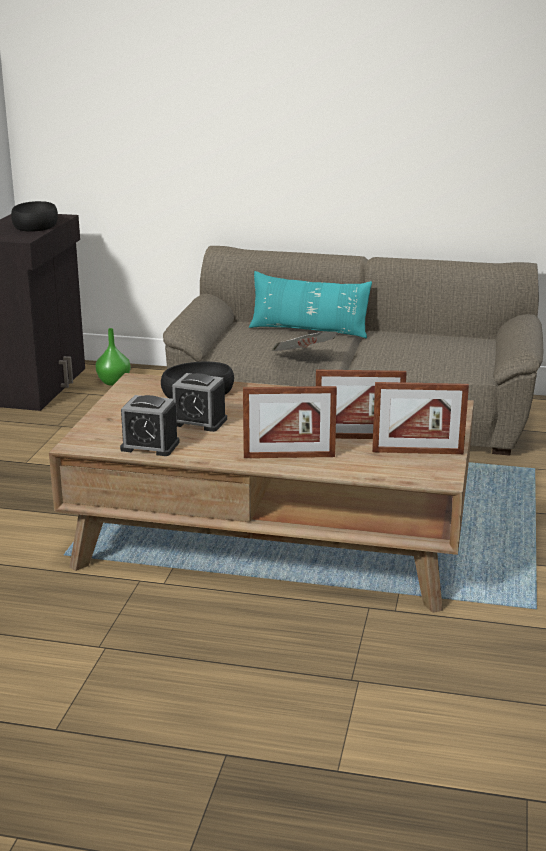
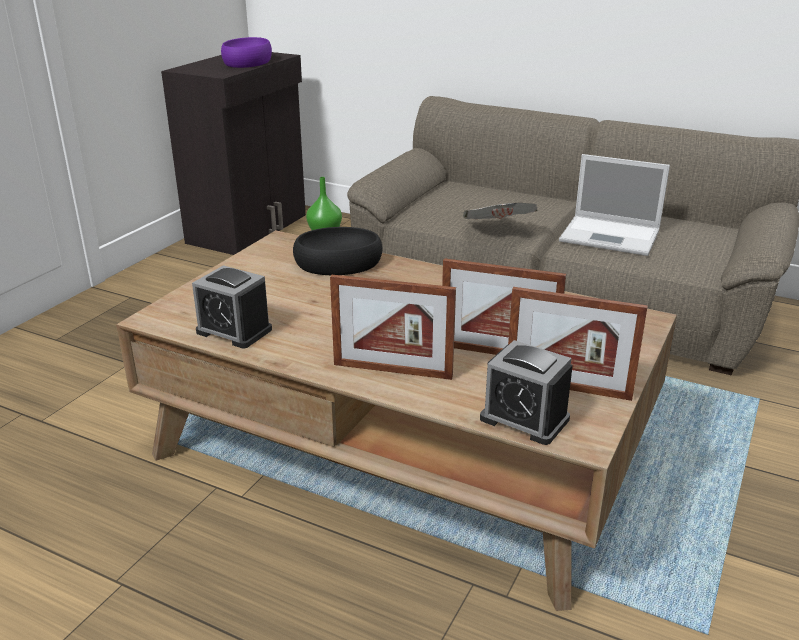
camera: 15 degrees right, 5 degrees up
black bowl [11,201,58,232] -> purple bowl [221,37,272,68]
alarm clock [172,373,227,432] -> alarm clock moved to [480,340,573,445]
turquoise pillow [249,271,372,338] -> none
none -> laptop [559,154,670,256]

